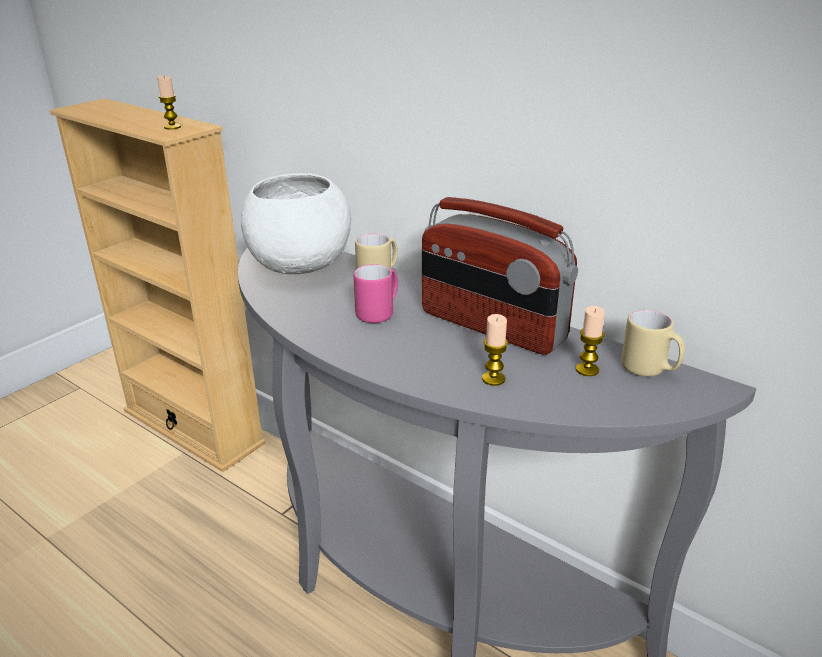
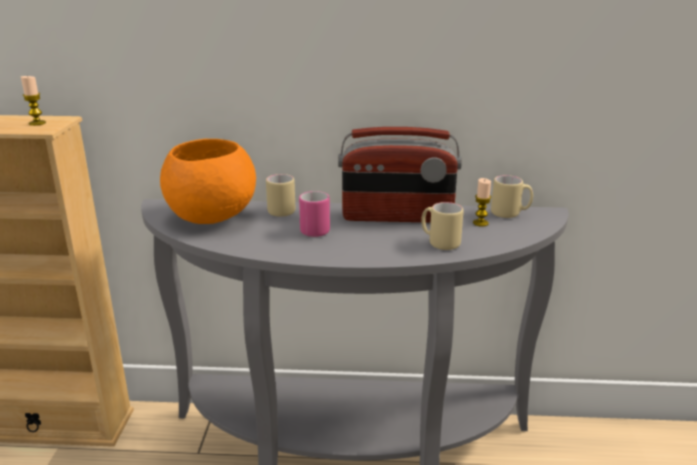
camera: 35 degrees left, 5 degrees down
white bowl [241,173,351,274] -> orange bowl [160,139,256,224]
candle [482,314,508,386] -> beige mug [421,202,464,250]

